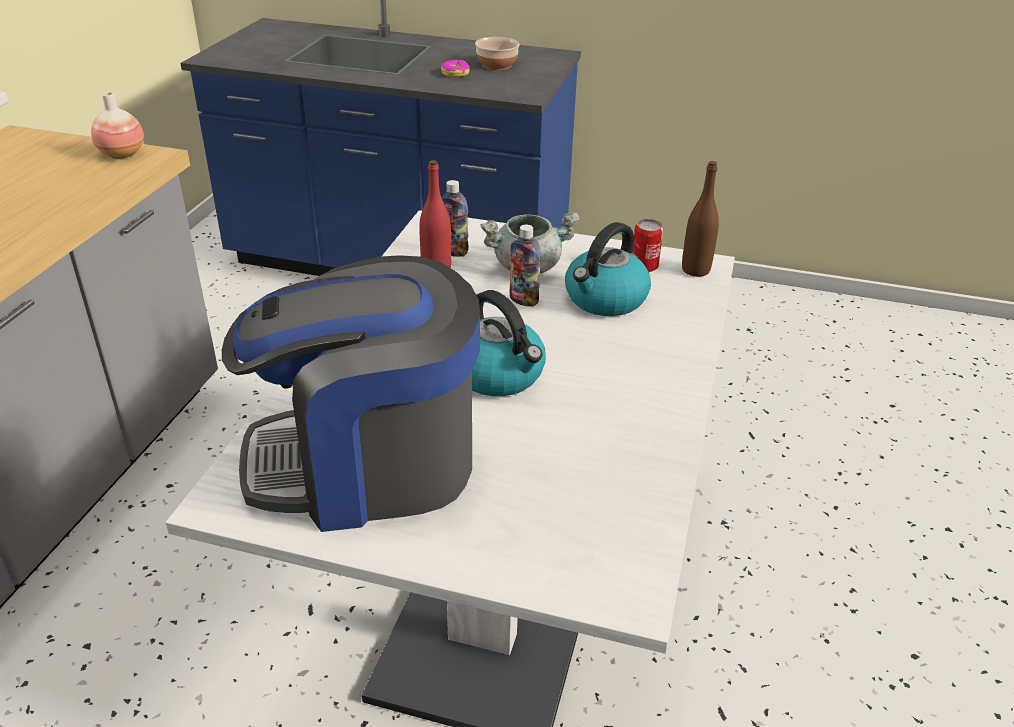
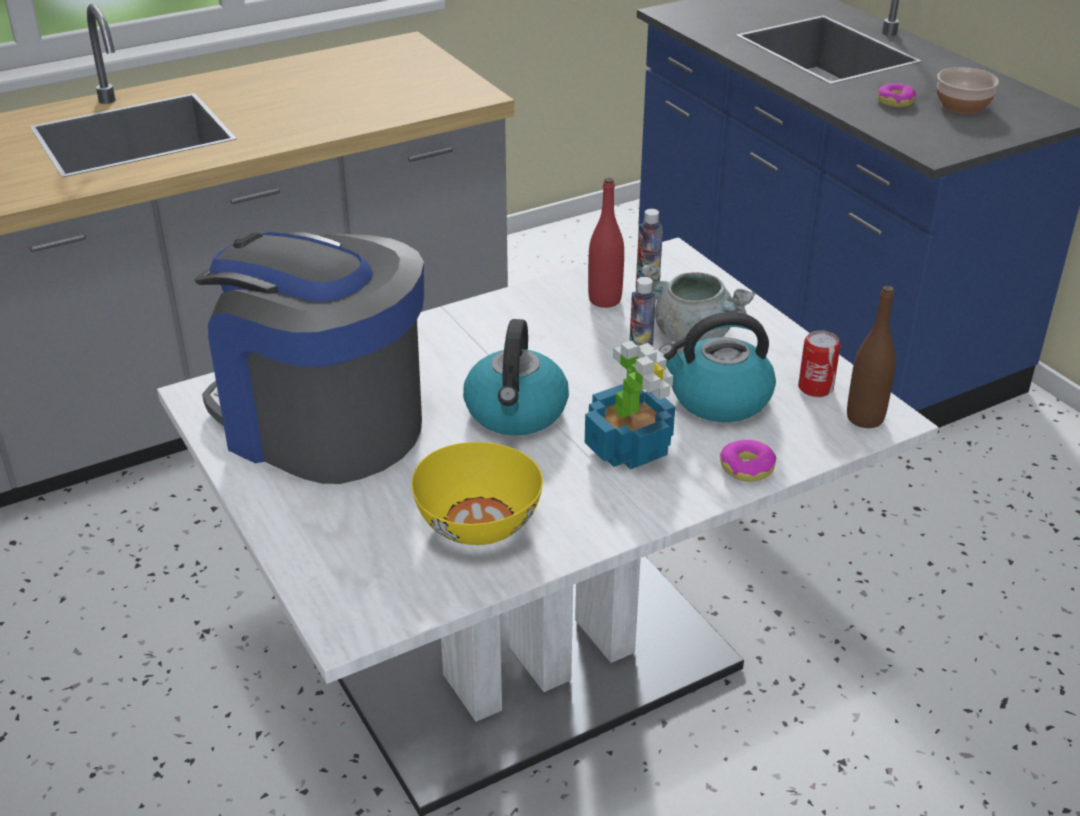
camera: 45 degrees right, 0 degrees up
vase [91,92,144,159] -> none
none -> yellow bowl [412,442,543,545]
none -> potted plant [585,341,675,470]
none -> donut [720,440,776,482]

